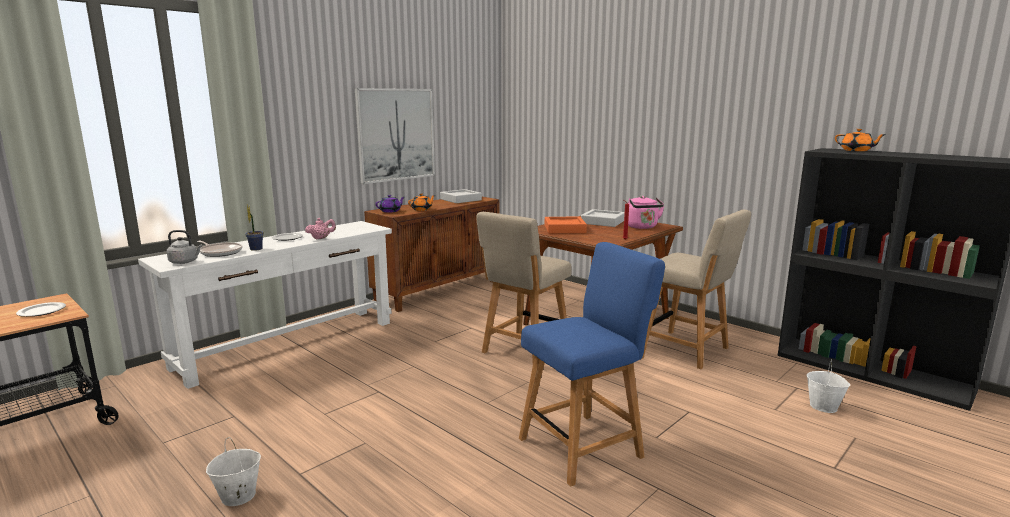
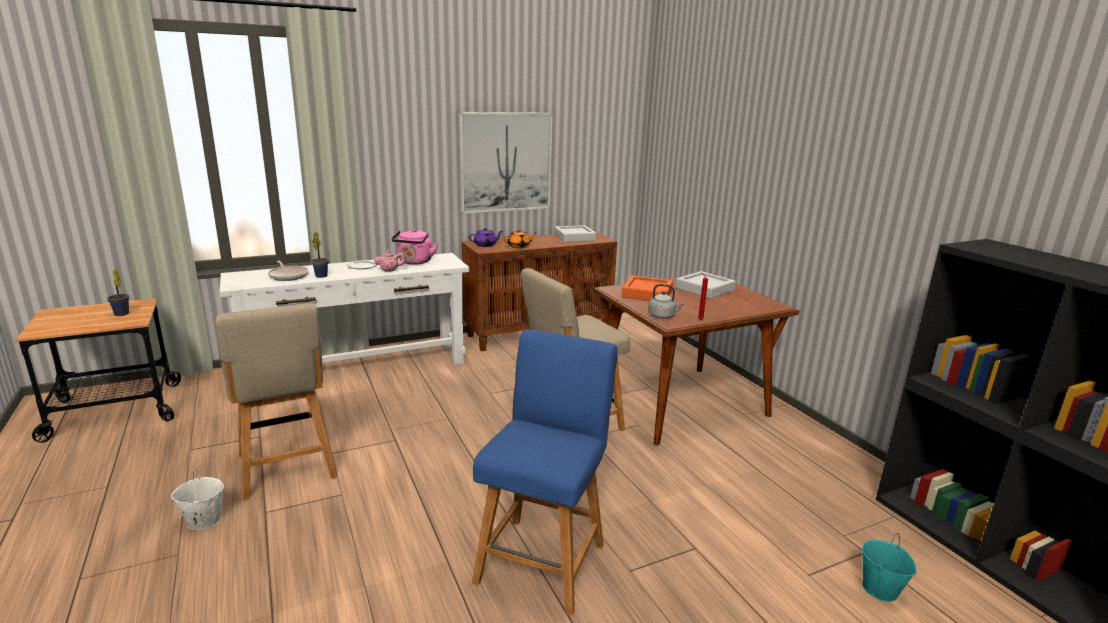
camera: 20 degrees right, 5 degrees up
plate [16,302,66,317] -> potted plant [107,267,129,316]
grey kettle [167,230,203,264] -> grey kettle moved to [648,284,685,319]
blue chair [519,242,665,487] -> blue chair turned 60 degrees counterclockwise [472,329,618,616]
pink kettle [628,196,664,229] -> pink kettle moved to [392,229,438,265]
beige chair [648,210,751,369] -> beige chair moved to [215,303,337,500]
white bucket [807,359,851,413] -> turquoise bucket [862,533,917,602]
orange teapot [835,129,886,151] -> none

